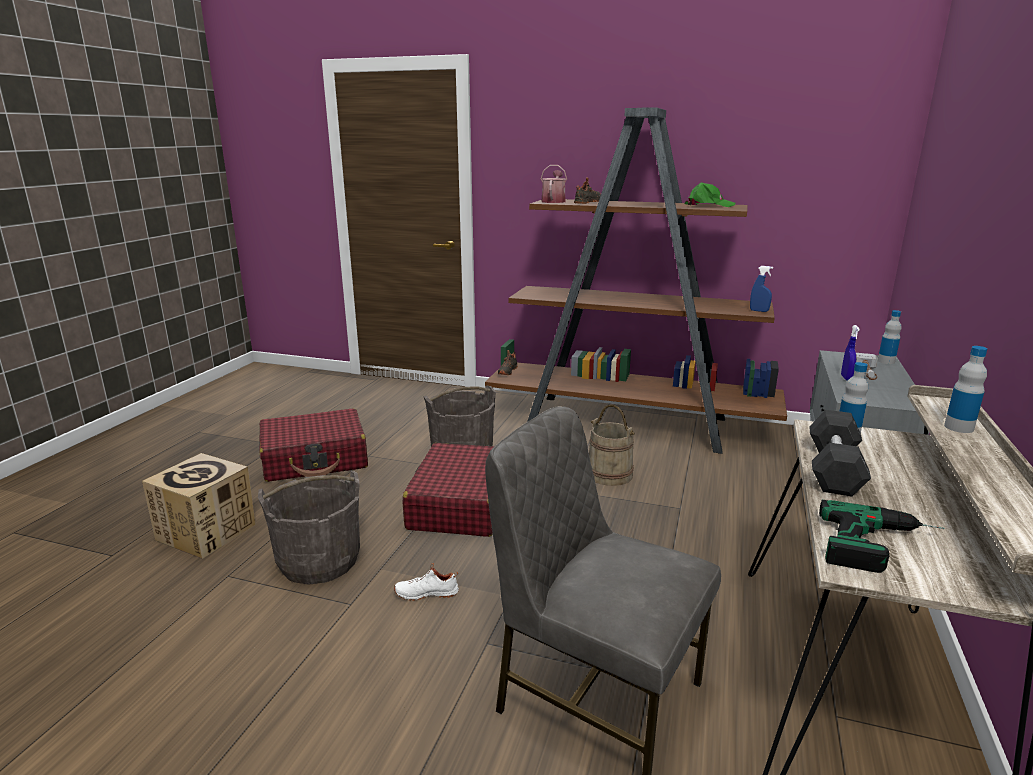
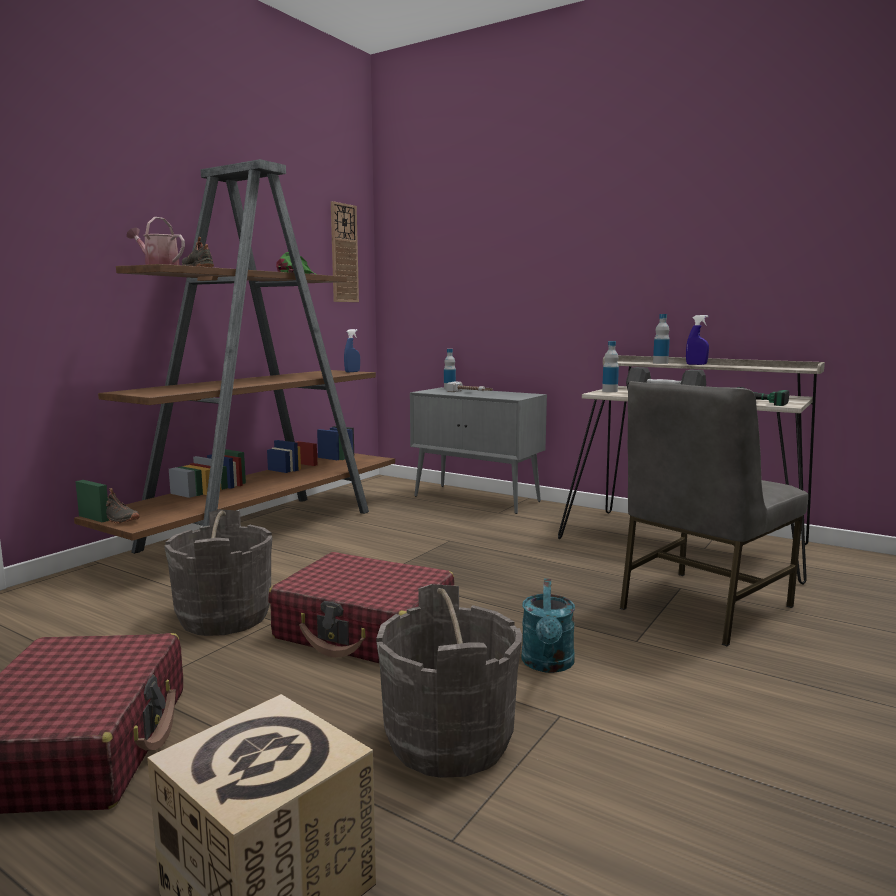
camera: 75 degrees left, 10 degrees down
white shoe [394,563,459,601] -> turquoise watering can [521,579,575,673]
beige bucket [589,405,635,486] -> none
blue spray bottle [841,325,860,381] -> blue spray bottle moved to [686,315,709,365]
none -> wall clock [331,201,359,302]

